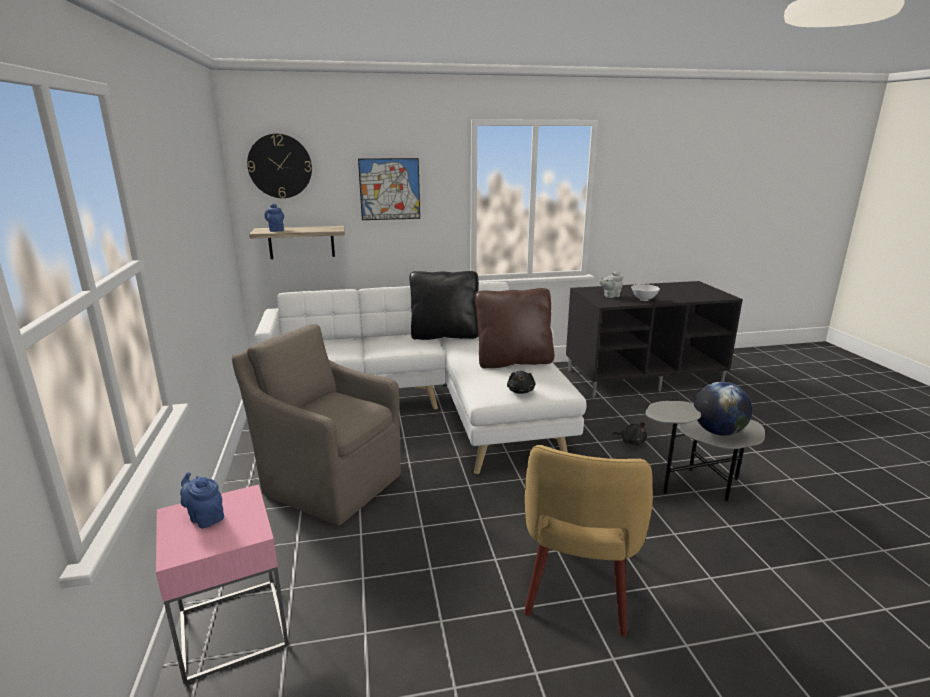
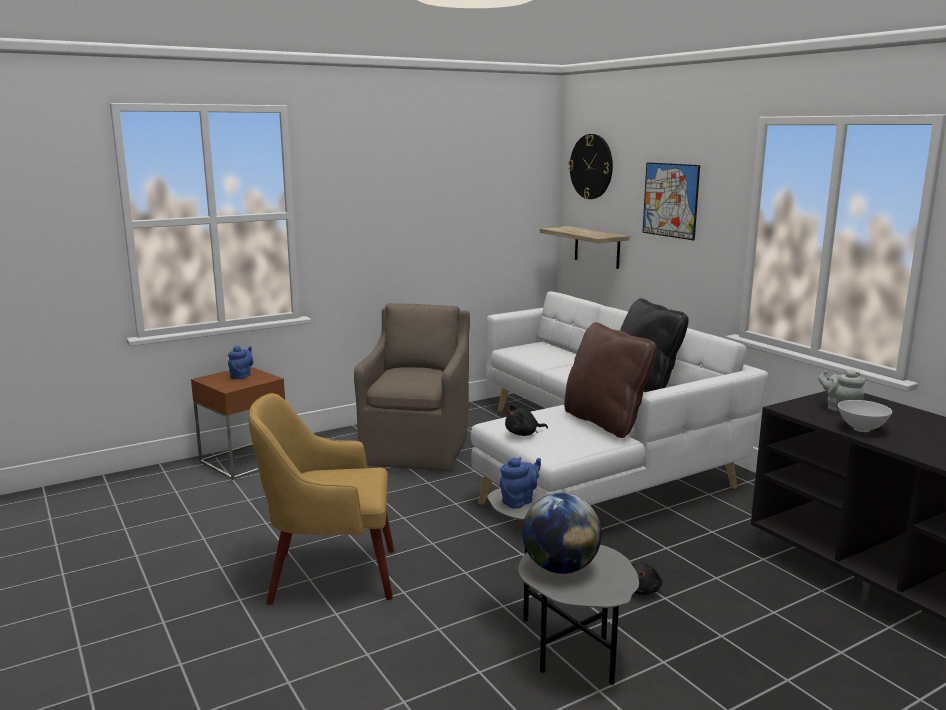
camera: 70 degrees right, 5 degrees down
pink side table [156,484,289,684] -> brown side table [191,367,285,480]
blue teapot [264,203,284,232] -> blue teapot moved to [500,457,541,509]

